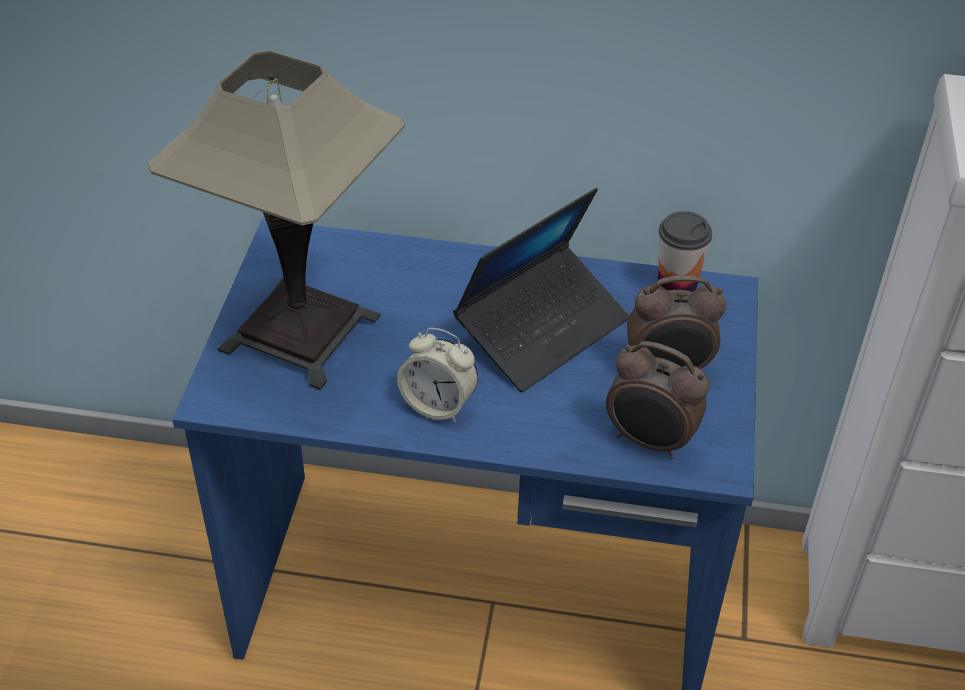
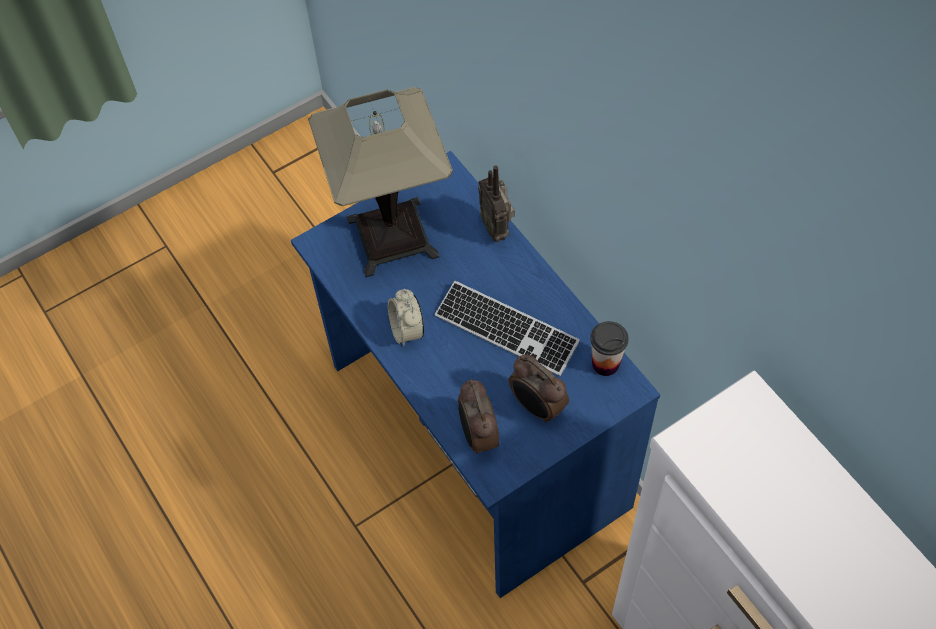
camera: 50 degrees right, 15 degrees up
laptop [453,188,629,392] -> keyboard [435,281,580,376]
none -> radio [478,165,515,242]

